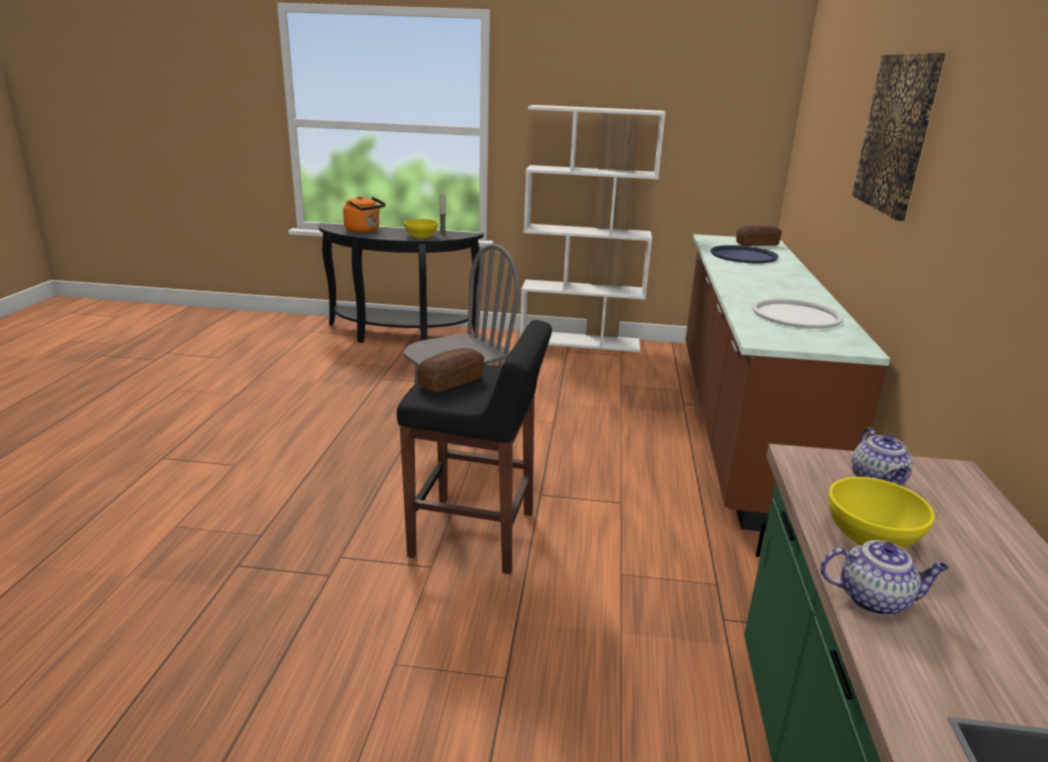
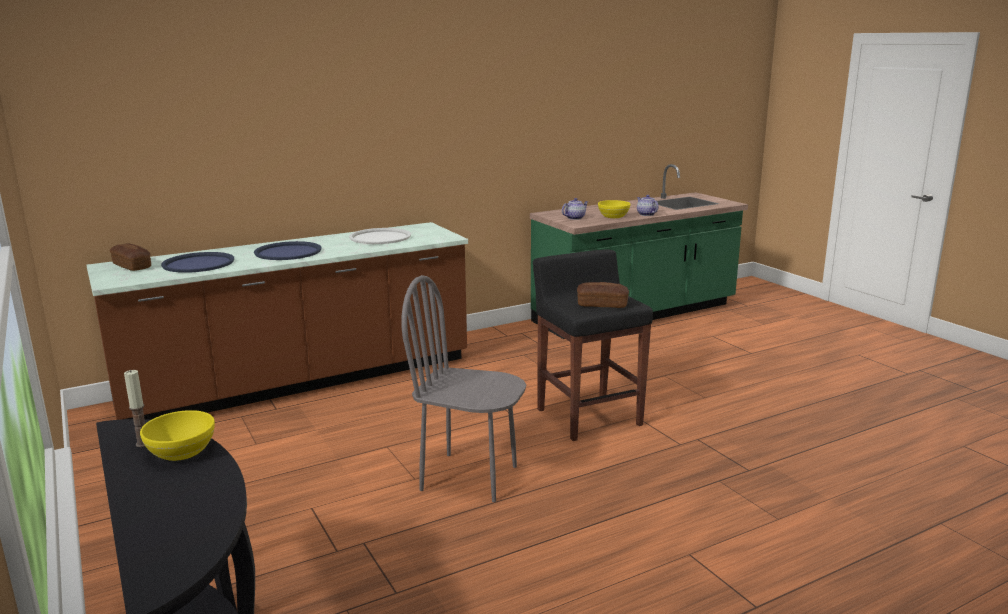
camera: 125 degrees left, 5 degrees down
orange kettle [343,196,385,233] -> none
white bookcase [520,105,666,352] -> none
picture [852,53,947,221] -> none
none -> blue tray [254,241,322,260]

